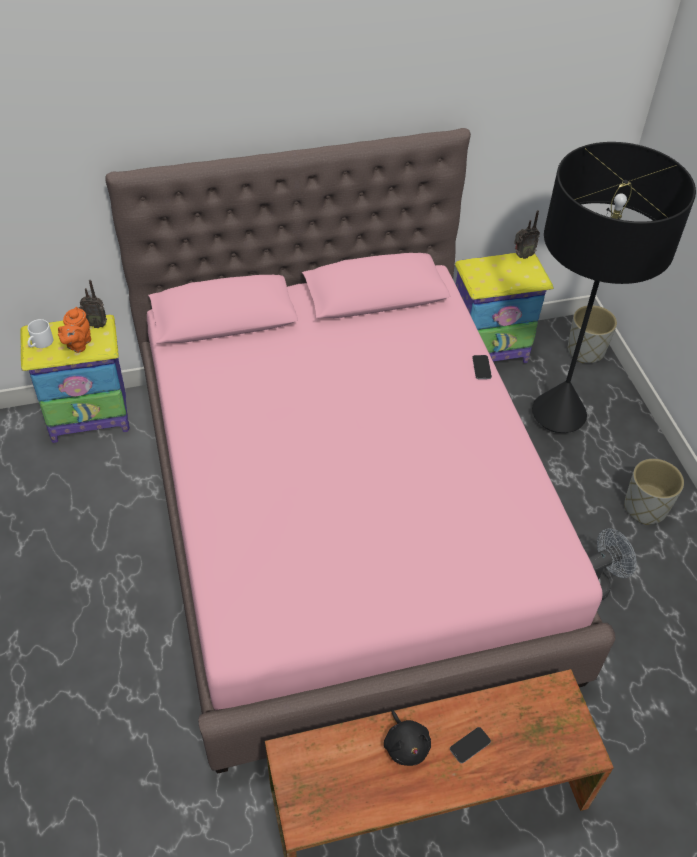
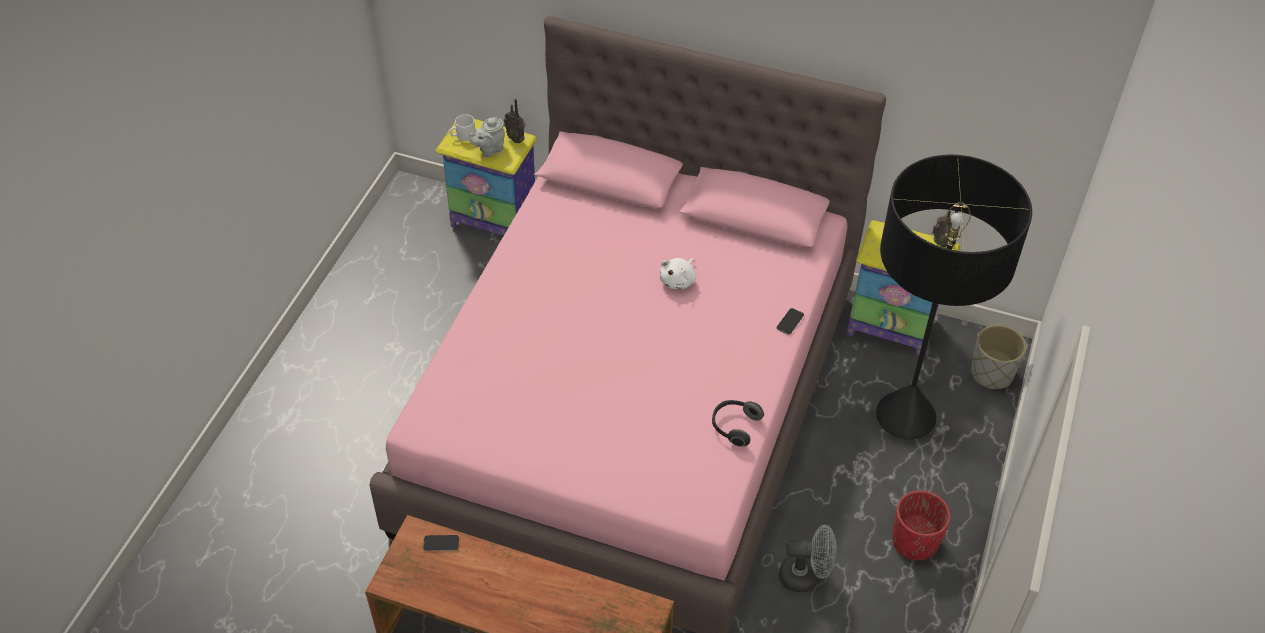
camera: 35 degrees right, 0 degrees up
orange teapot [58,307,91,353] -> grey teapot [469,117,505,157]
black plush toy [384,710,431,766] -> none
phone [450,727,491,763] -> phone moved to [423,535,459,551]
grey planter [624,459,684,525] -> red planter [892,490,951,560]
none -> white plush toy [660,258,696,289]
none -> headphones [712,400,764,447]

